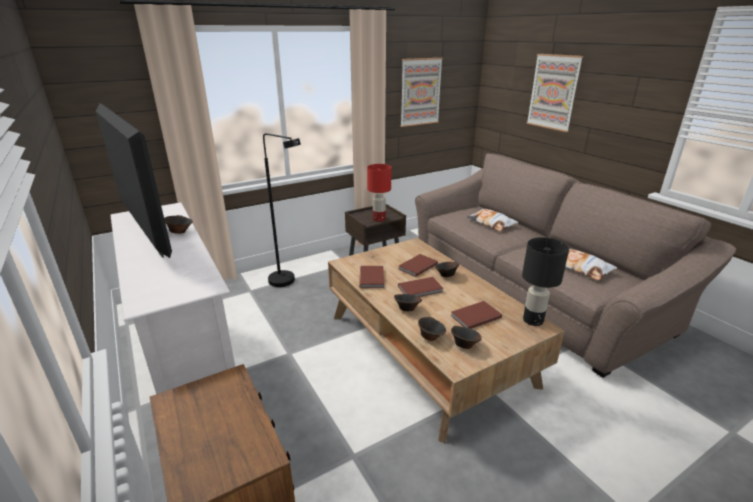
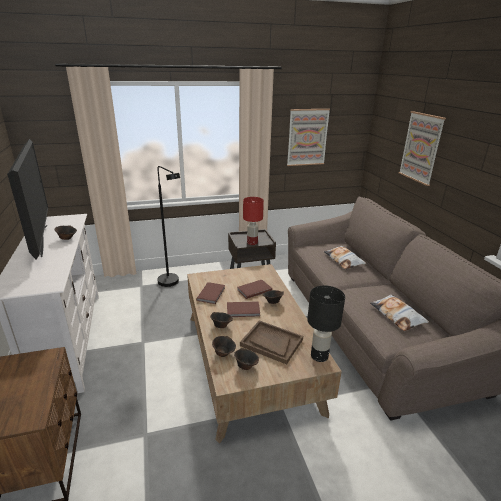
camera: 15 degrees right, 0 degrees up
brown book [451,301,502,329] -> brown tray [240,320,303,365]

